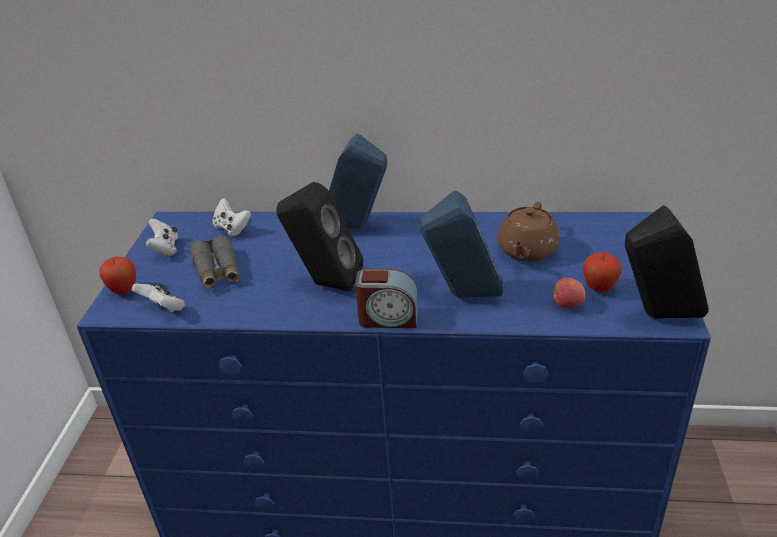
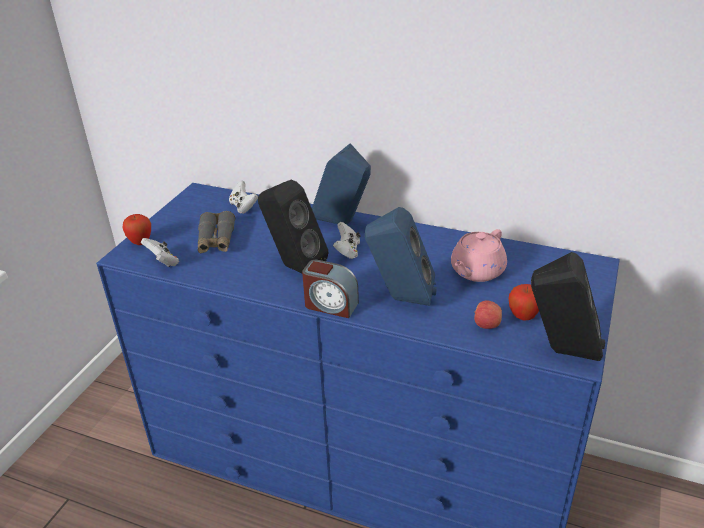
camera: 15 degrees right, 0 degrees up
white game controller [145,219,178,256] -> white game controller moved to [333,222,361,259]
brown teapot [497,202,560,262] -> pink teapot [451,229,507,282]

